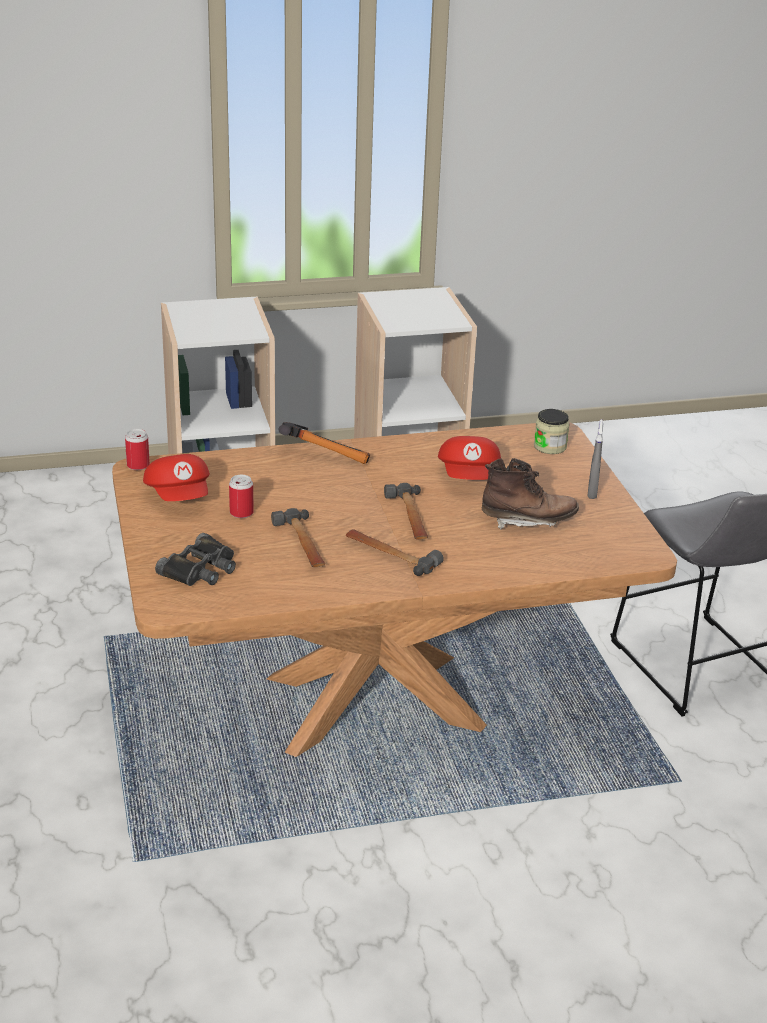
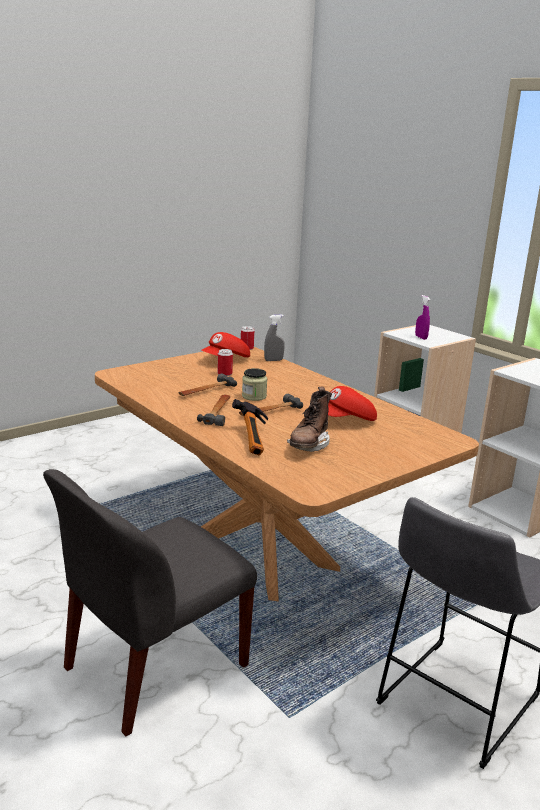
camera: 65 degrees right, 10 degrees down
black binoculars [155,533,236,586] -> none
hammer [279,422,370,464] -> hammer moved to [232,399,268,455]
brown boot [482,458,579,530] -> brown boot turned 45 degrees clockwise [287,387,332,452]
jar [534,409,569,454] -> jar moved to [242,368,267,401]
grey spray bottle [587,419,603,499] -> grey spray bottle moved to [264,315,285,361]
none -> grey chair [43,469,257,736]
none -> purple spray bottle [415,295,430,340]

